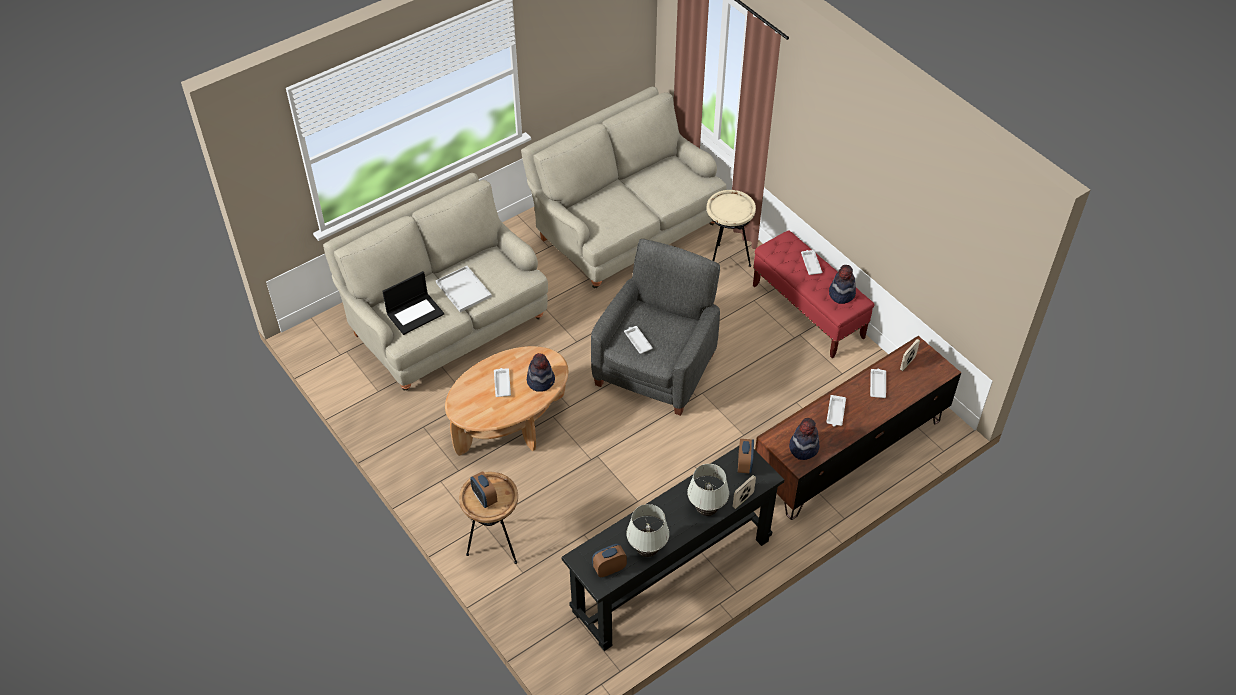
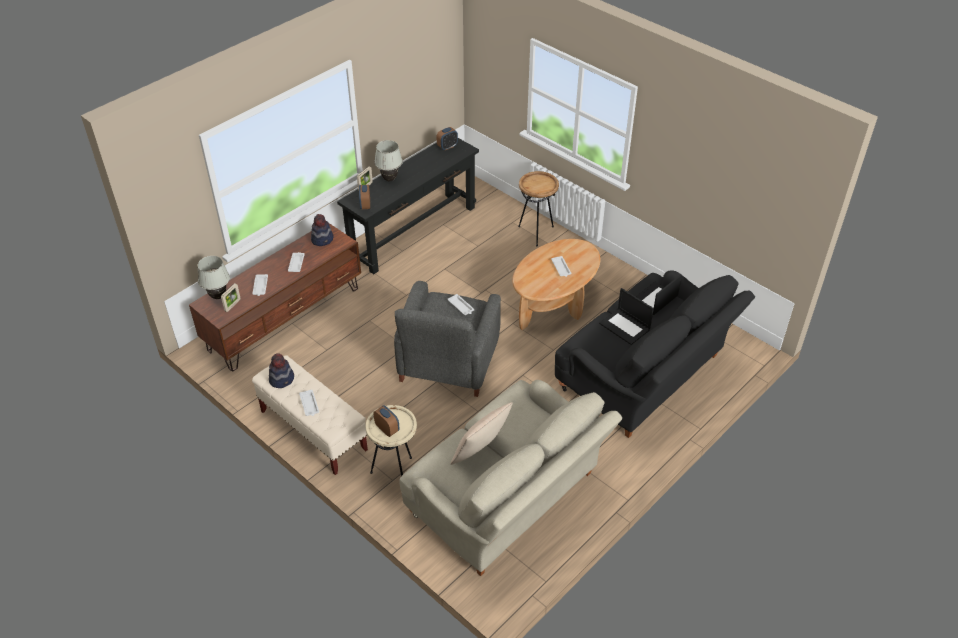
camera: 170 degrees right, 5 degrees down
beige sofa [323,173,548,391] -> black sofa [555,270,755,438]
white tray [436,266,492,312] -> laptop [599,288,654,345]
alarm clock [470,471,497,508] -> alarm clock moved to [373,405,400,437]
hat [527,353,555,392] -> none
white table lamp [626,504,669,557] -> white table lamp moved to [198,256,230,299]
red bench [753,231,875,358] -> beige bench [252,355,368,475]
none -> beige pillow [450,402,513,465]

